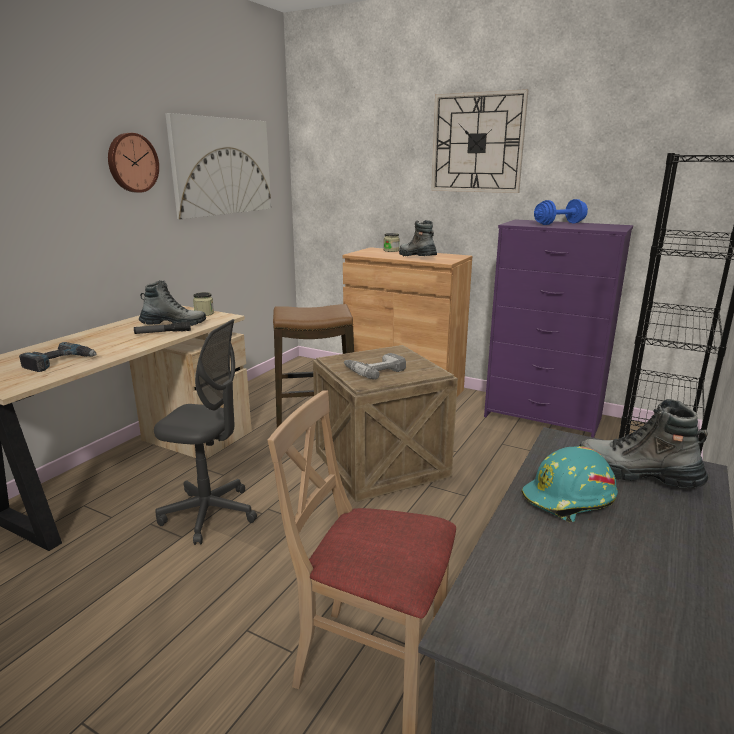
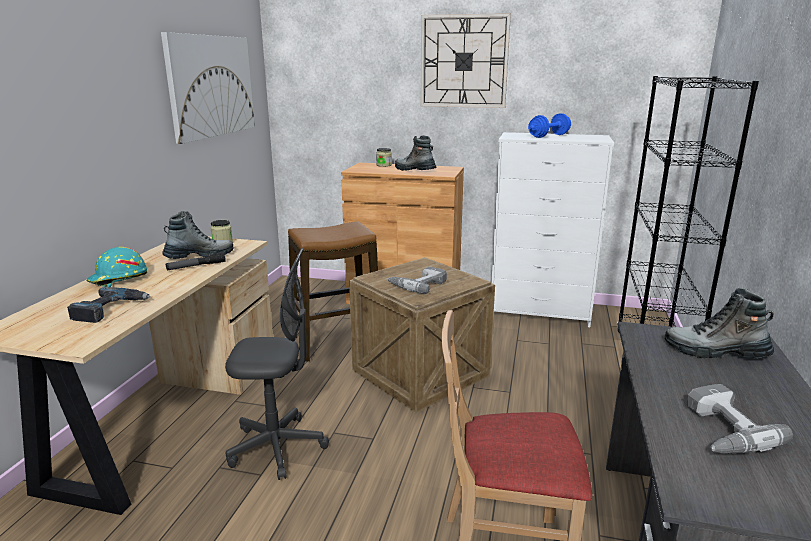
camera: 15 degrees left, 0 degrees up
wall clock [108,133,159,193] -> none
purple dresser [484,219,633,438] -> white dresser [491,132,614,327]
turquoise hard hat [521,446,618,522] -> turquoise hard hat moved to [87,247,147,287]
none -> power drill [686,384,793,454]

